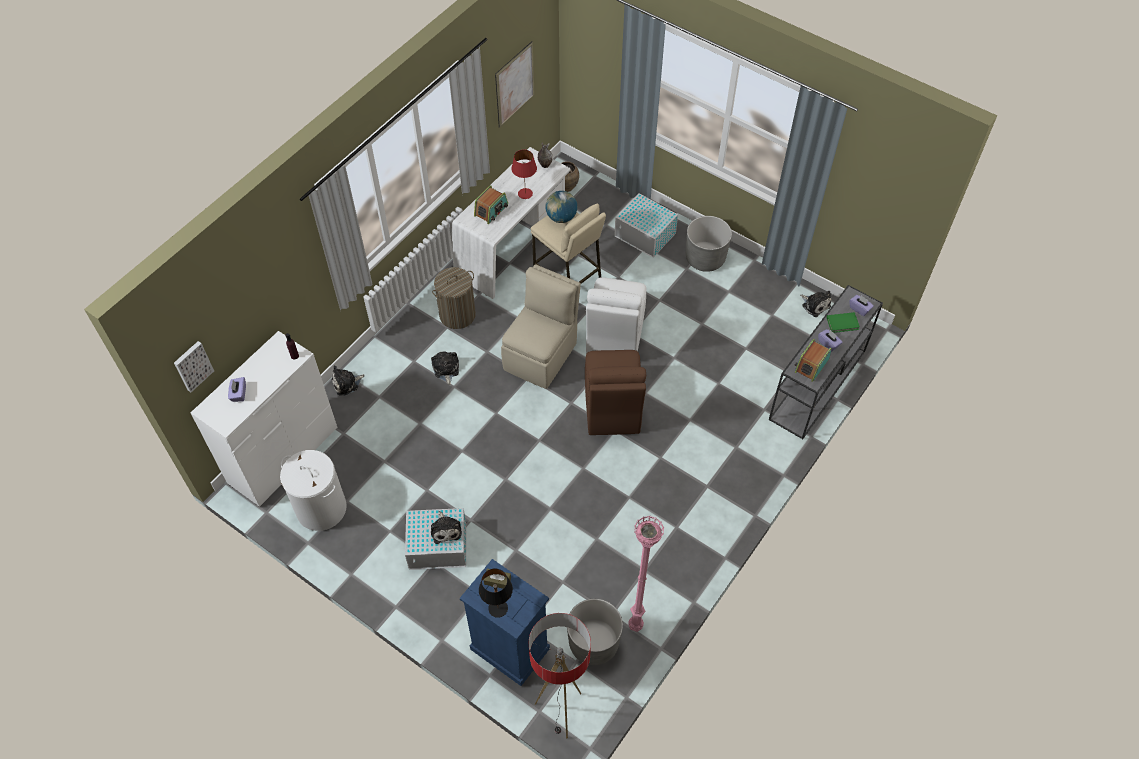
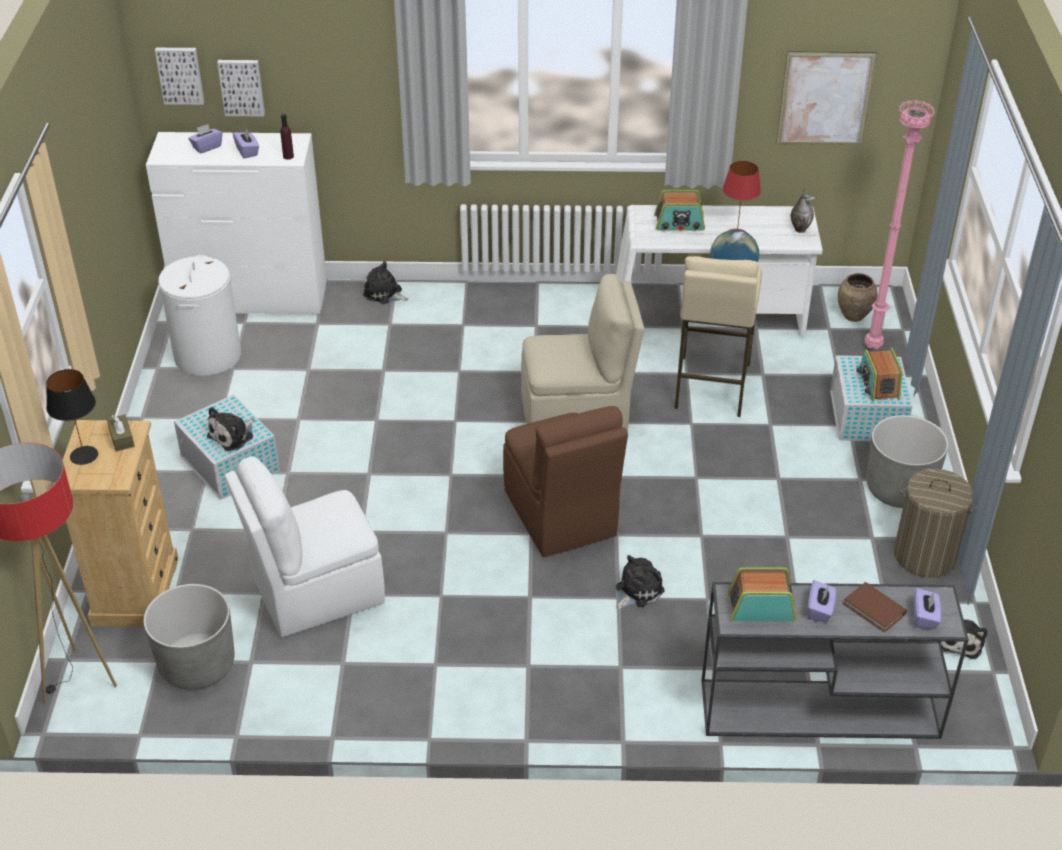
camera: 55 degrees right, 15 degrees down
plush toy [431,351,459,386] -> plush toy moved to [616,555,665,610]
laundry basket [432,267,476,329] -> laundry basket moved to [894,469,977,578]
blue dresser [460,559,550,686] -> beige dresser [54,420,178,627]
brown chair [585,350,646,435] -> brown chair turned 75 degrees counterclockwise [503,406,628,557]
white chair [586,277,647,354] -> white chair moved to [225,456,385,637]
pink floor lamp [628,516,664,632] -> pink floor lamp moved to [865,100,935,349]
green book [827,312,860,333] -> brown book [843,582,907,633]
none -> picture [217,60,265,116]
none -> purple tissue box [233,128,259,159]
none -> radio [856,348,903,401]

